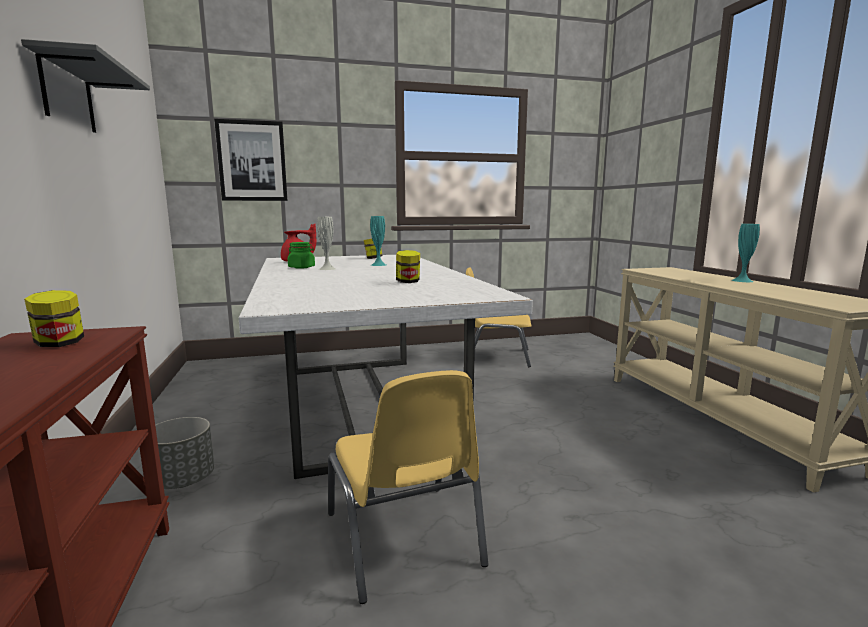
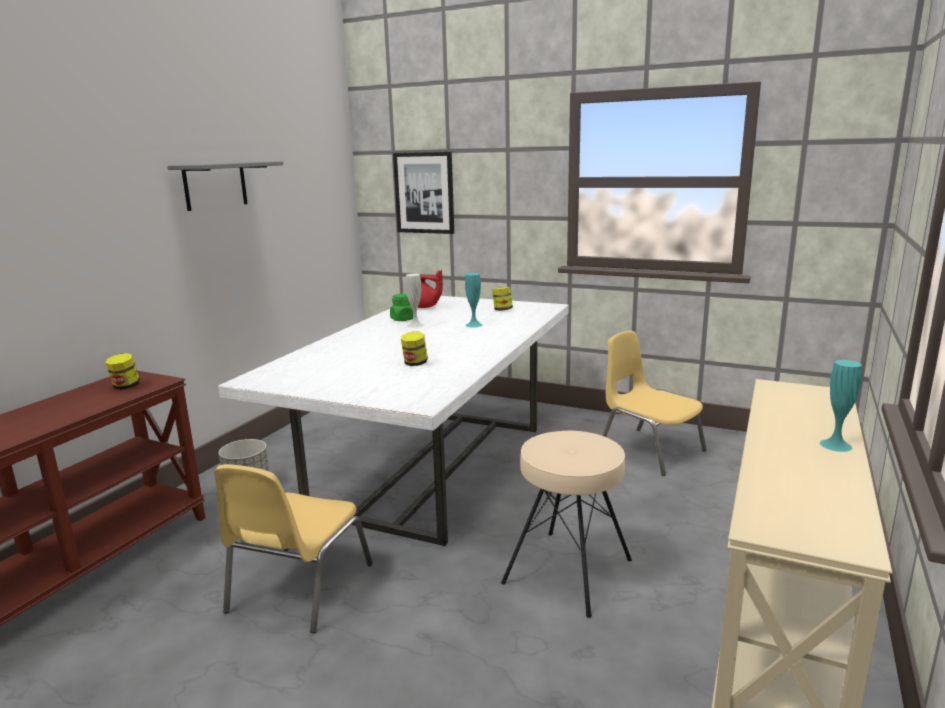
camera: 40 degrees right, 5 degrees up
none -> beige stool [501,431,632,618]

